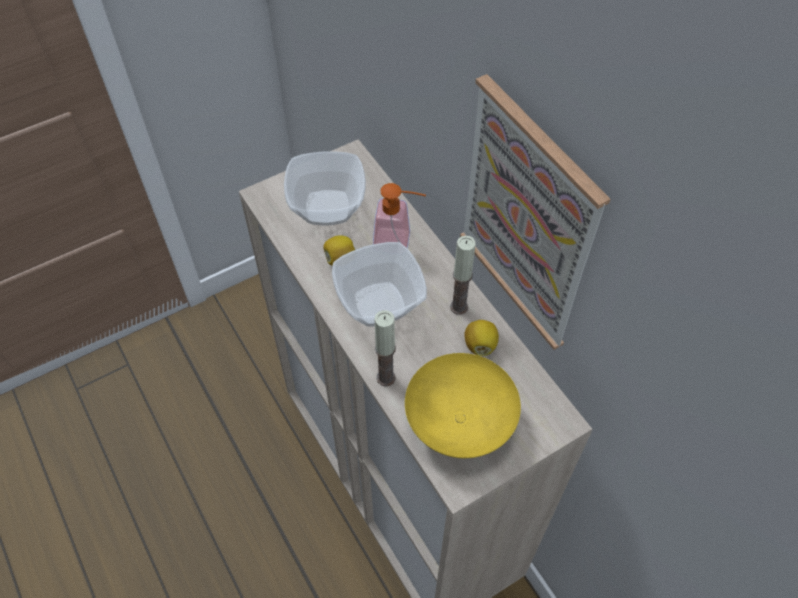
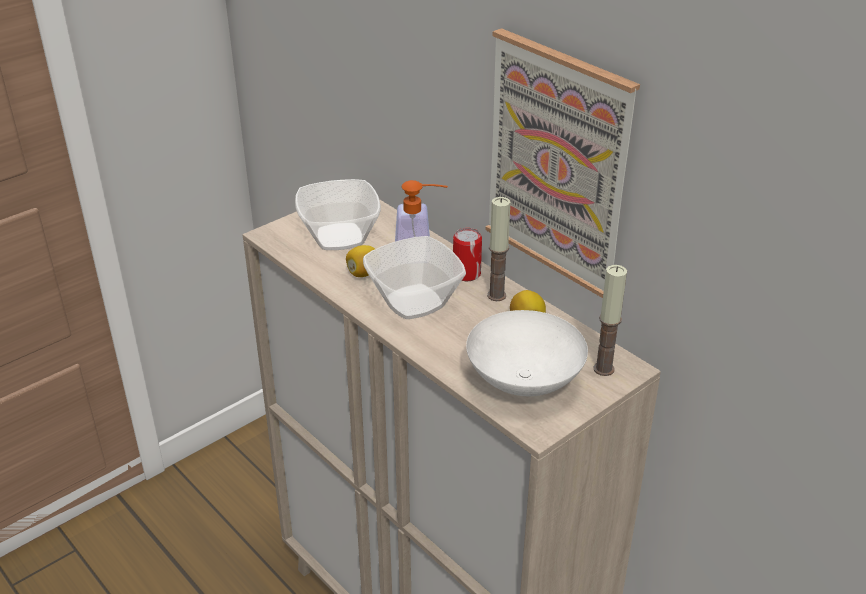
camera: 10 degrees left, 20 degrees down
candle [374,310,396,387] -> candle moved to [593,265,627,376]
yellow bowl [405,353,521,458] -> white bowl [466,310,588,396]
none -> can [453,228,482,281]

